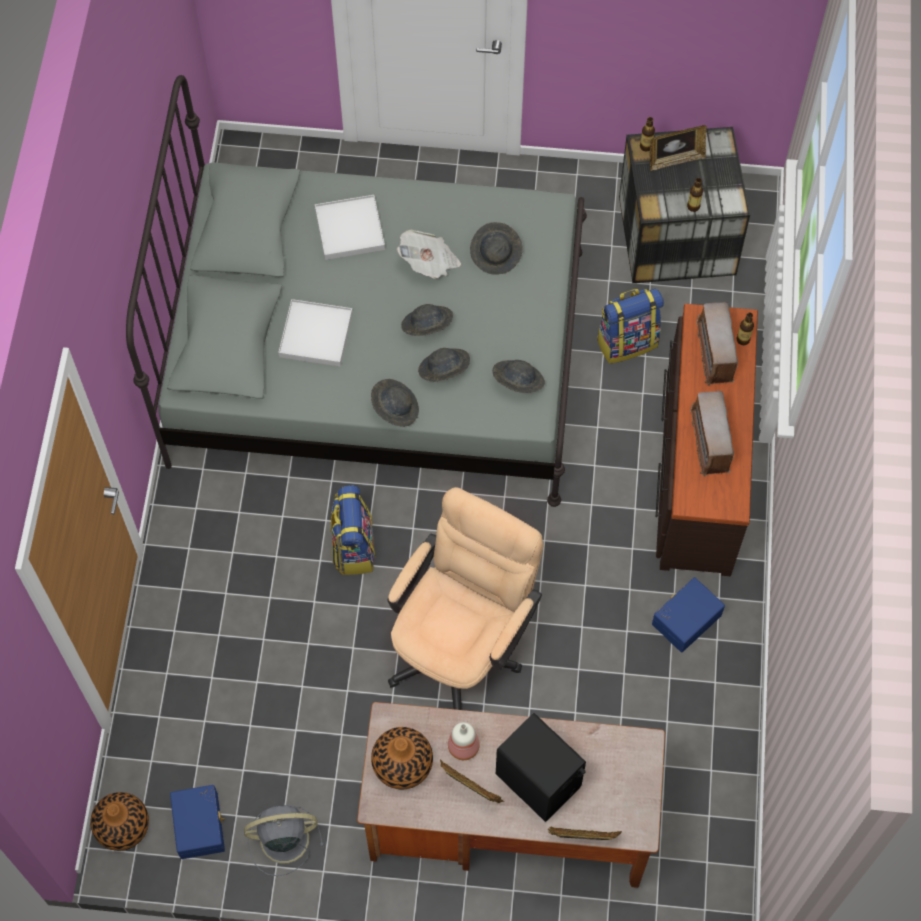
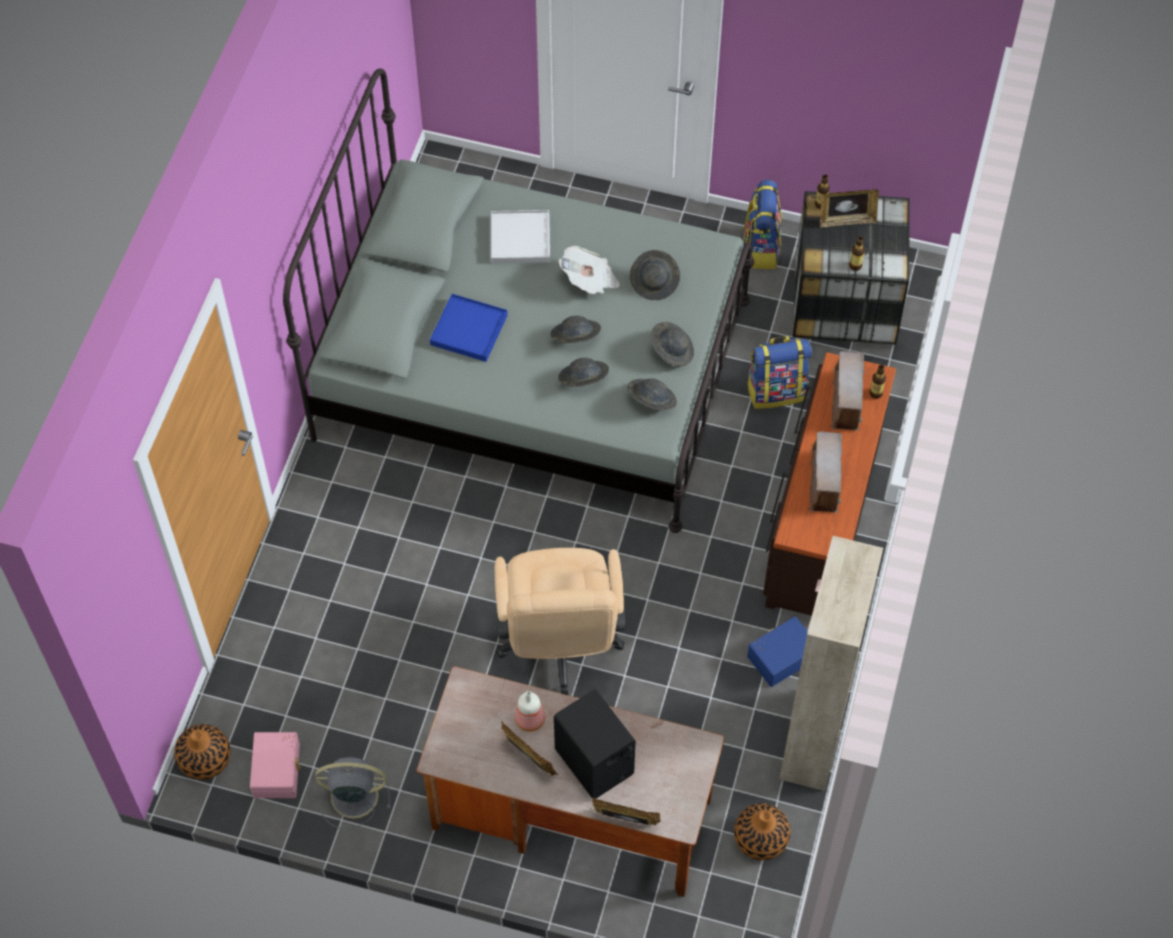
camera: 10 degrees right, 5 degrees down
blue storage box [170,785,225,859] -> pink storage box [250,732,301,798]
white tray [278,299,353,367] -> blue tray [430,294,508,362]
backpack [330,485,375,575] -> backpack moved to [743,180,782,269]
grey hat [371,379,419,427] -> grey hat moved to [650,322,694,367]
vase [371,727,433,789] -> vase moved to [734,803,790,860]
beige office chair [388,487,543,710] -> beige office chair turned 135 degrees clockwise [495,548,626,695]
none -> beige cabinet [780,536,883,791]

